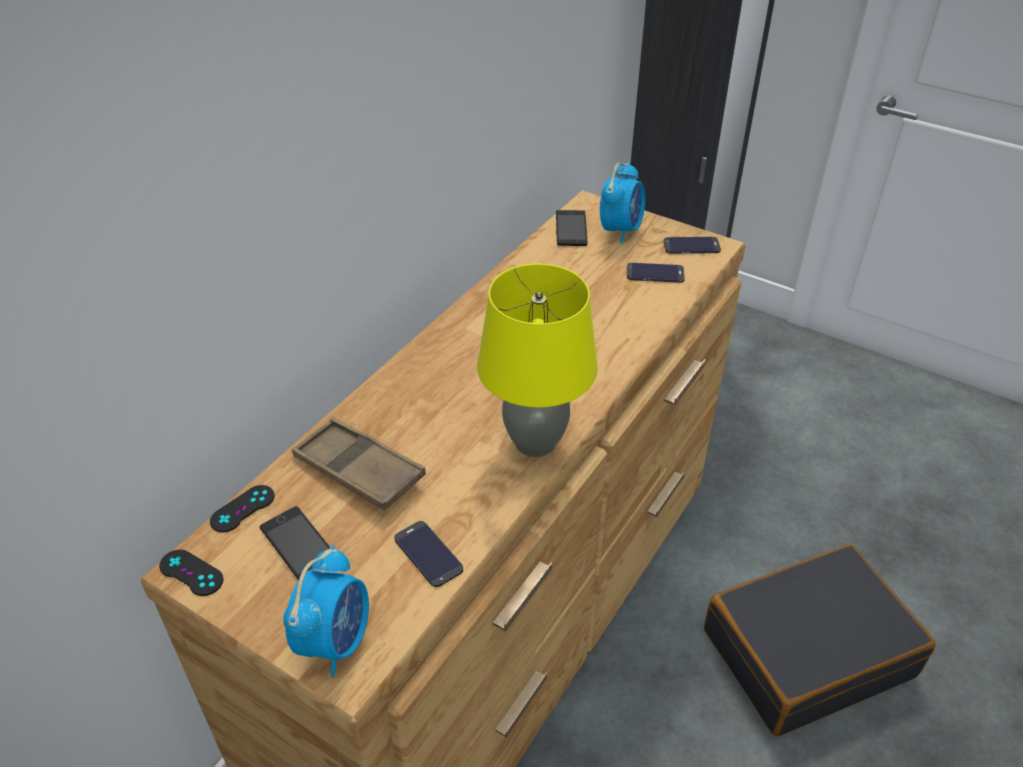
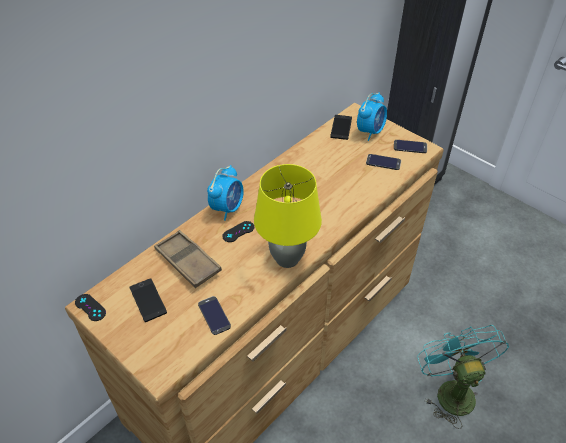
camera: 10 degrees right, 5 degrees up
black game controller [210,485,275,532] -> black game controller moved to [222,221,254,242]
alarm clock [283,545,369,677] -> alarm clock moved to [207,165,244,221]
black suitcase [704,544,936,737] -> turquoise fan [417,325,509,429]

